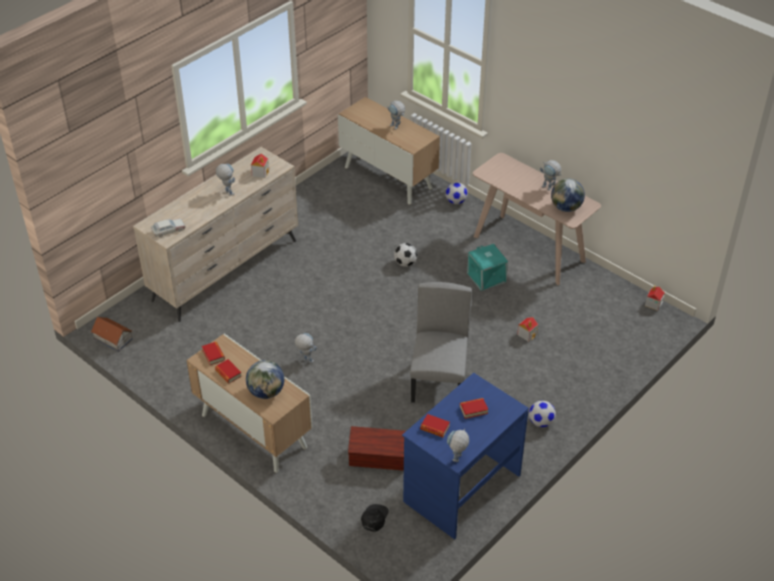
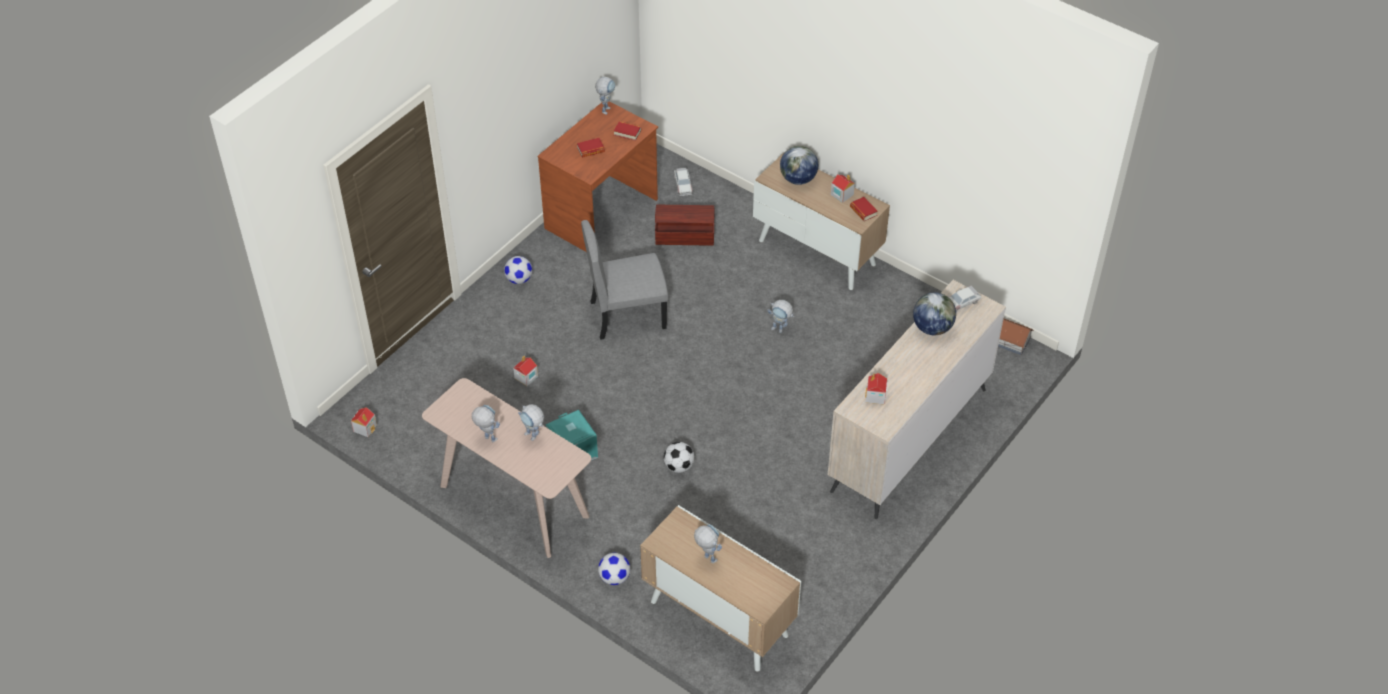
camera: 175 degrees right, 5 degrees up
book [215,359,242,383] -> toy house [831,174,855,203]
toy robot [216,164,235,196] -> toy robot moved to [518,404,544,441]
black cap [361,504,389,532] -> toy car [674,168,693,196]
blue desk [402,373,529,539] -> brown desk [538,101,658,252]
grey chair [410,282,472,403] -> grey chair turned 75 degrees clockwise [581,220,668,340]
globe [551,178,585,212] -> globe moved to [913,292,956,335]

